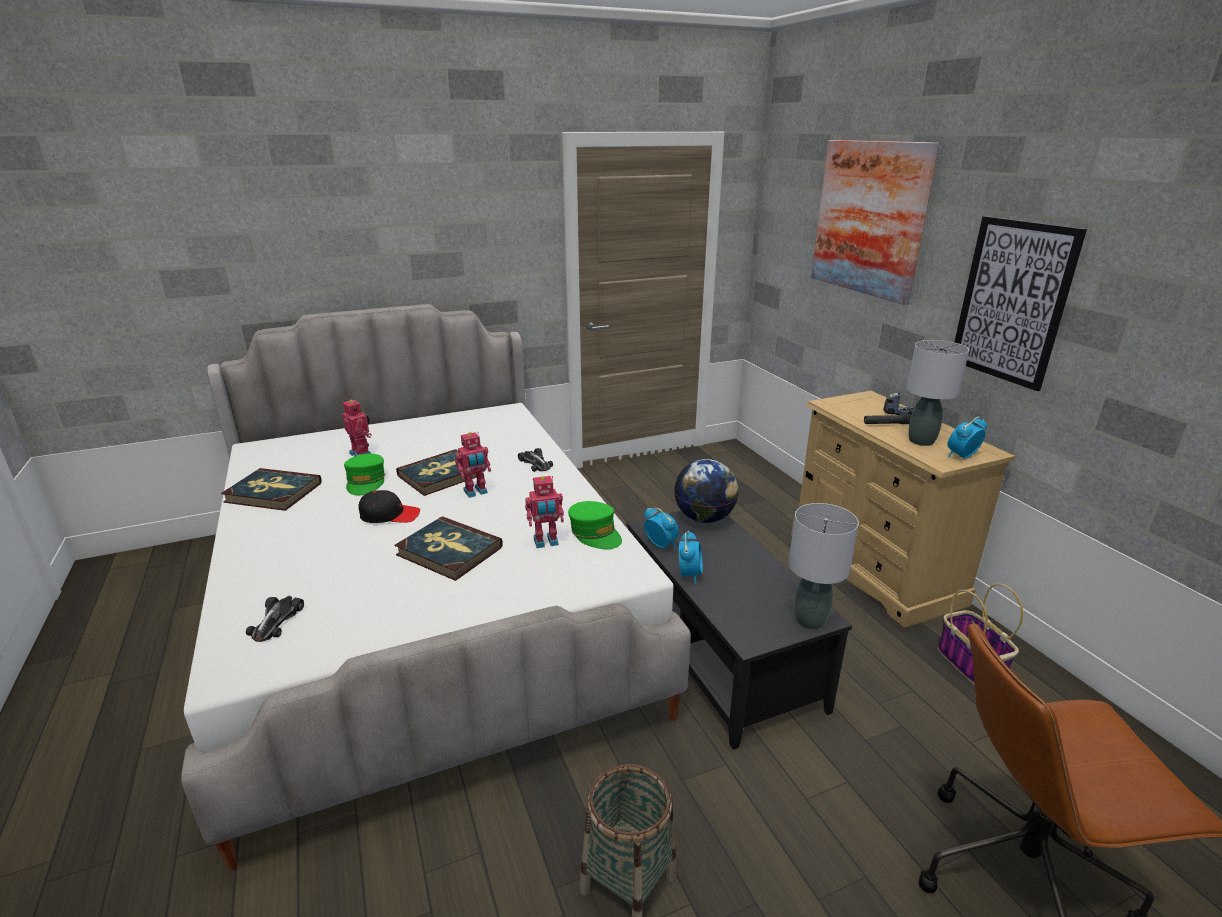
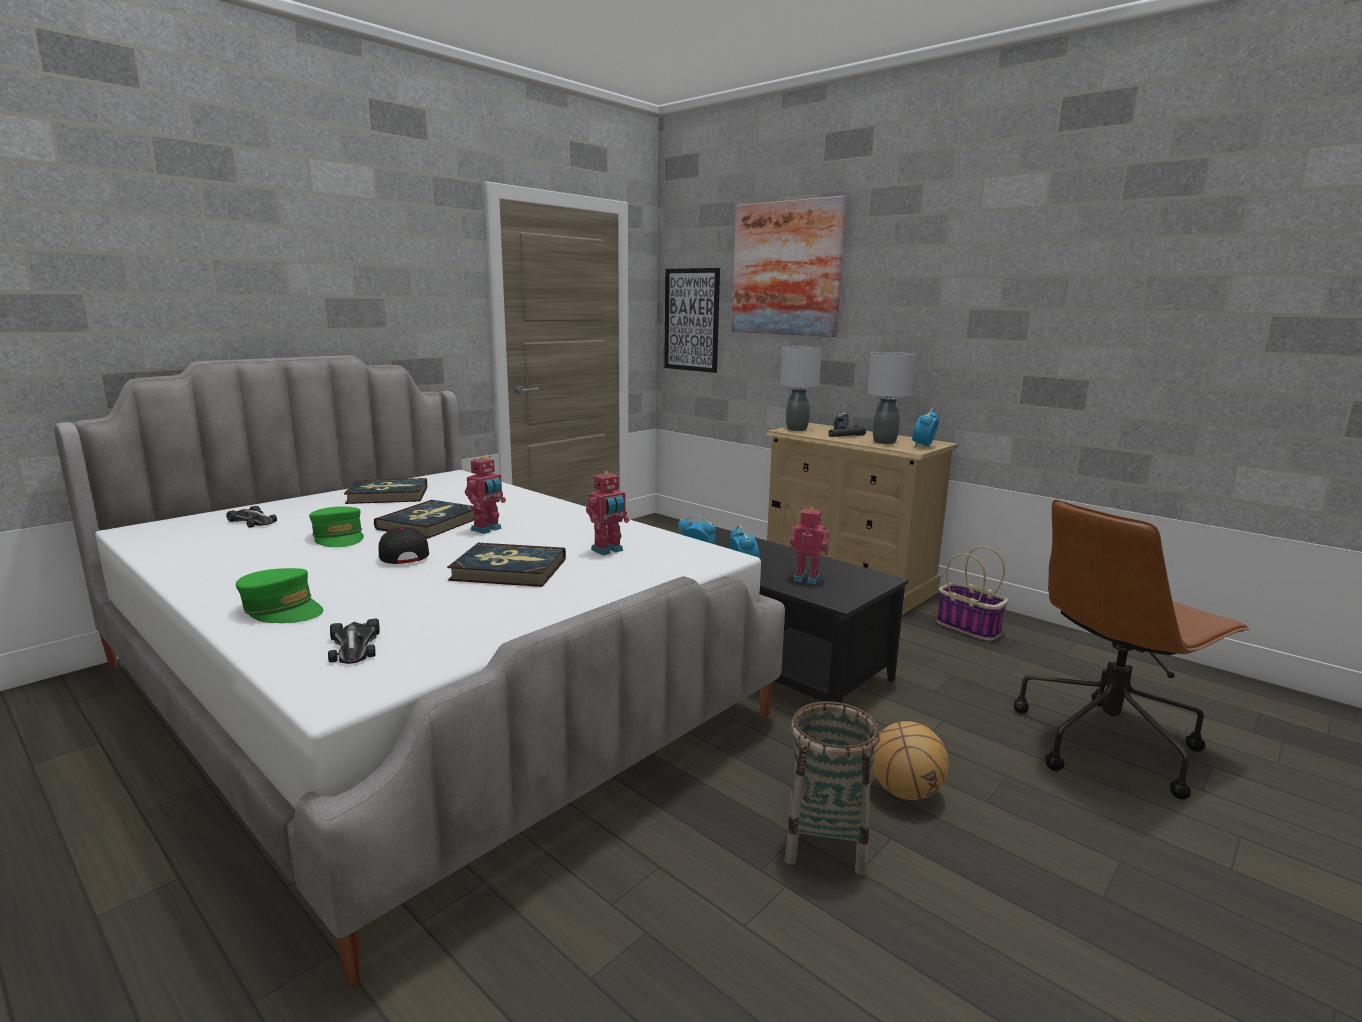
camera: 25 degrees left, 10 degrees down
book [221,468,322,511] -> book moved to [344,478,427,504]
toy robot [342,399,372,457] -> toy robot moved to [790,507,829,585]
black cap [358,490,420,523] -> black cap turned 90 degrees counterclockwise [378,527,429,564]
toy car [518,448,553,472] -> toy car moved to [226,506,277,528]
green cap [568,501,622,549] -> green cap moved to [236,568,323,623]
globe [674,459,739,523] -> none
grey table lamp [789,503,859,629] -> grey table lamp moved to [780,346,822,431]
picture [954,216,1087,391] -> picture moved to [664,268,720,373]
none -> basketball [872,721,949,800]

